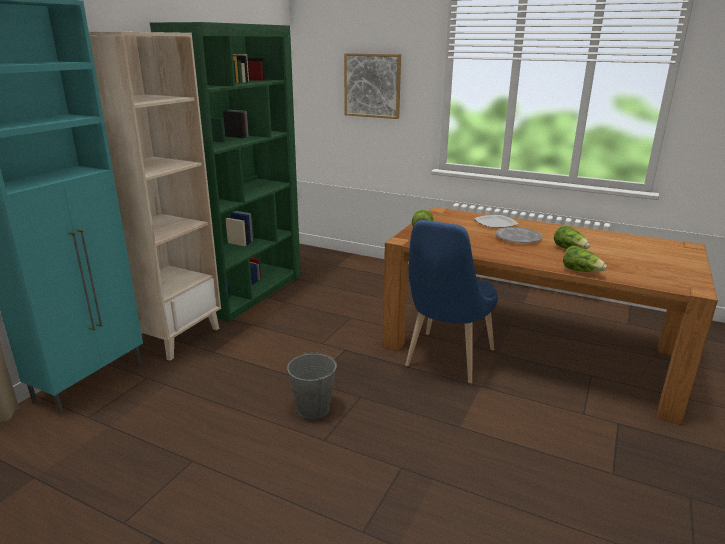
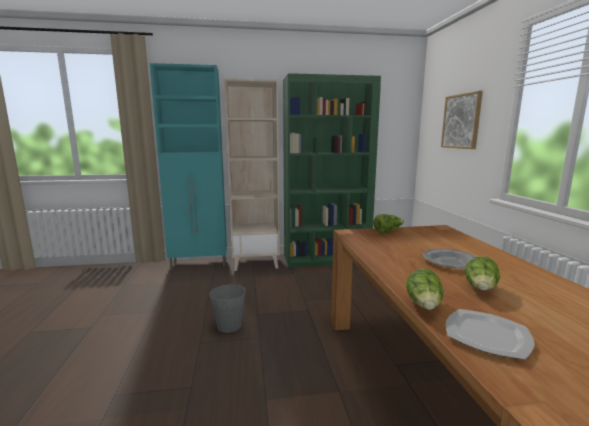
camera: 55 degrees right, 10 degrees down
blue chair [405,220,498,383] -> none
plate [474,215,518,228] -> plate moved to [446,309,535,360]

